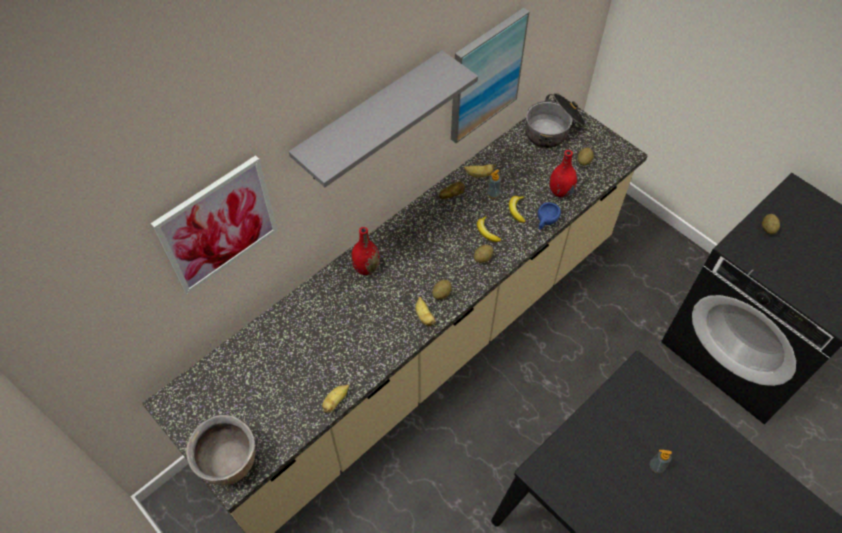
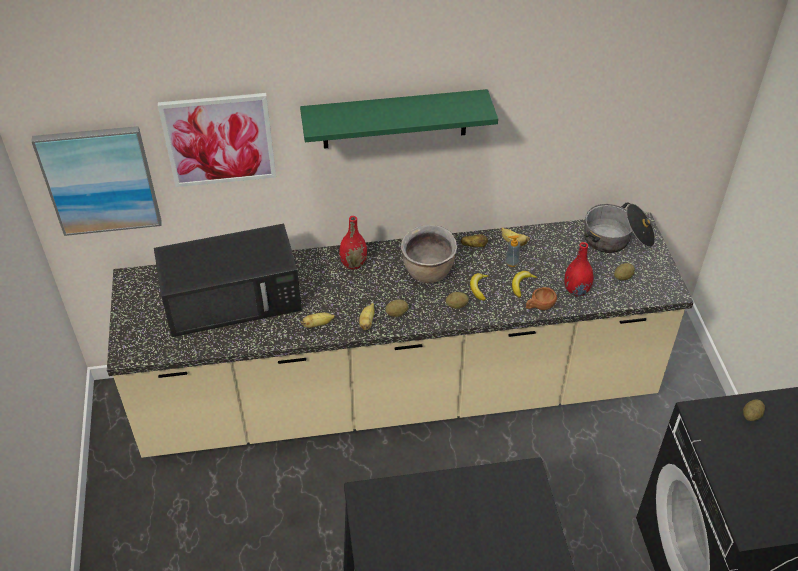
camera: 35 degrees right, 10 degrees down
brown cooking pot [186,415,255,485] -> brown cooking pot moved to [401,225,457,283]
grey shelf [289,50,478,187] -> green shelf [300,89,498,149]
banana [322,384,349,413] -> banana moved to [301,312,335,328]
picture [451,8,530,143] -> picture moved to [31,126,162,236]
blue cup [538,202,561,230] -> brown cup [526,287,557,310]
soap dispenser [649,450,672,473] -> none
none -> black microwave [154,224,302,337]

